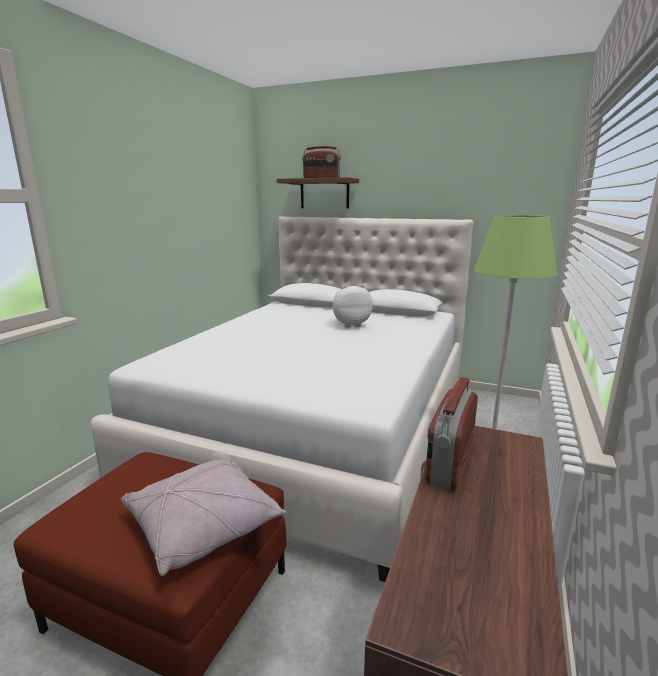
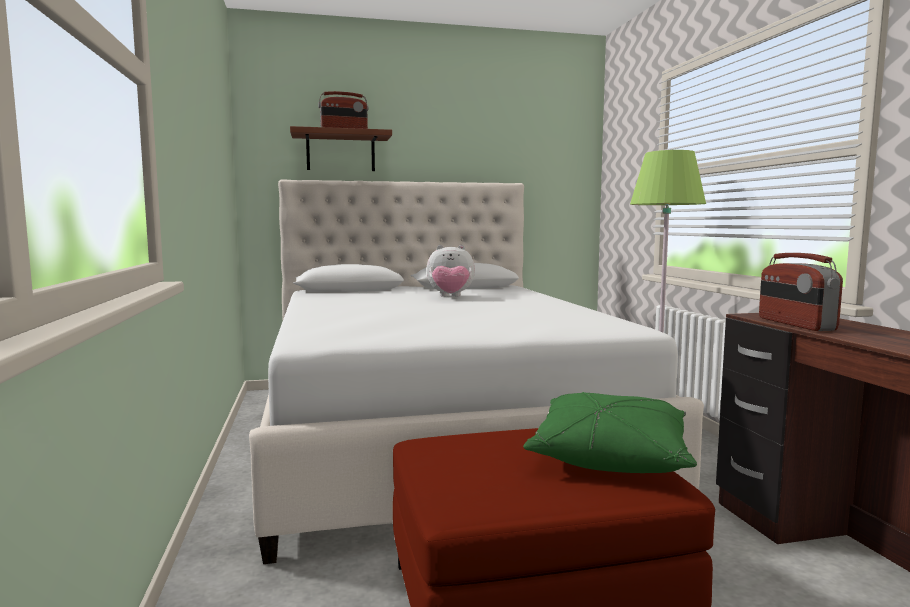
camera: 35 degrees left, 10 degrees down
purple pillow [121,456,286,576] -> green pillow [523,392,697,473]
plush toy [333,284,373,328] -> plush toy turned 135 degrees counterclockwise [426,245,475,297]

